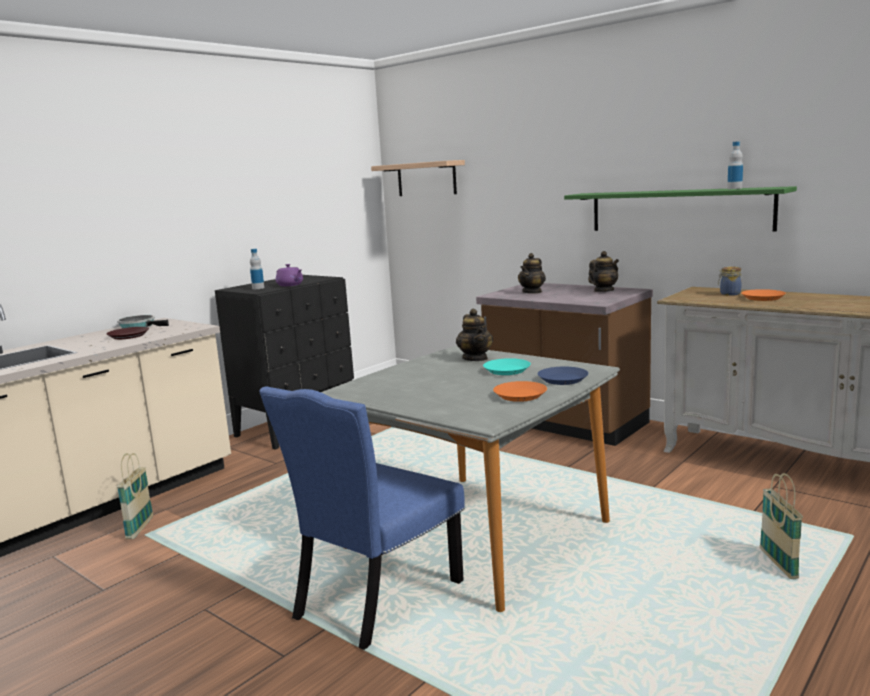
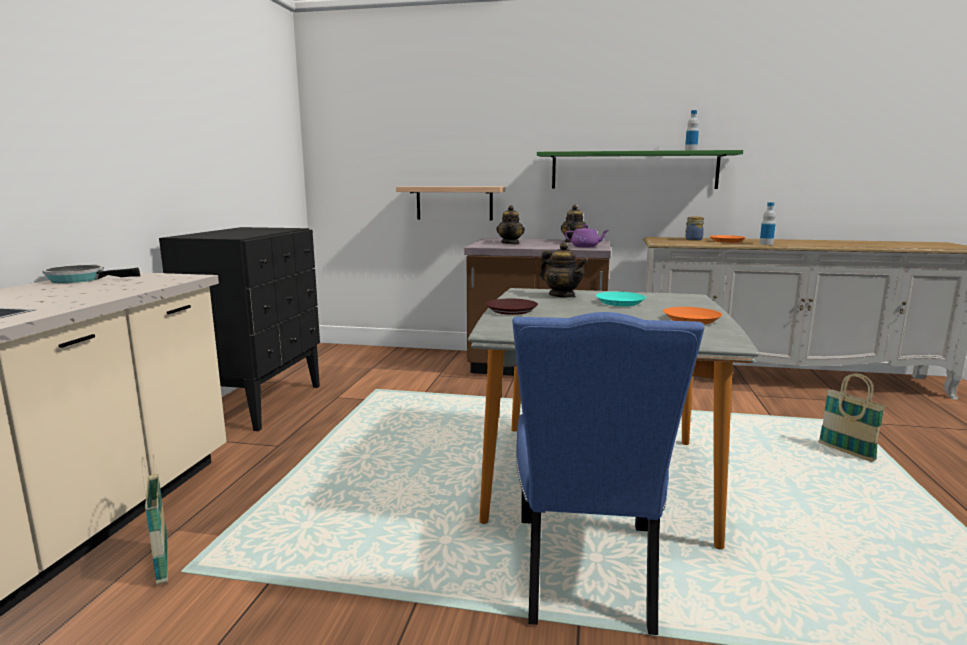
camera: 30 degrees left, 0 degrees up
brown plate [106,327,149,339] -> brown plate moved to [486,299,538,315]
bottle [250,249,264,289] -> bottle moved to [759,202,776,245]
purple teapot [276,264,303,286] -> purple teapot moved to [565,225,609,247]
shelf [371,160,465,196] -> shelf moved to [396,186,505,221]
blue plate [537,367,589,385] -> none

